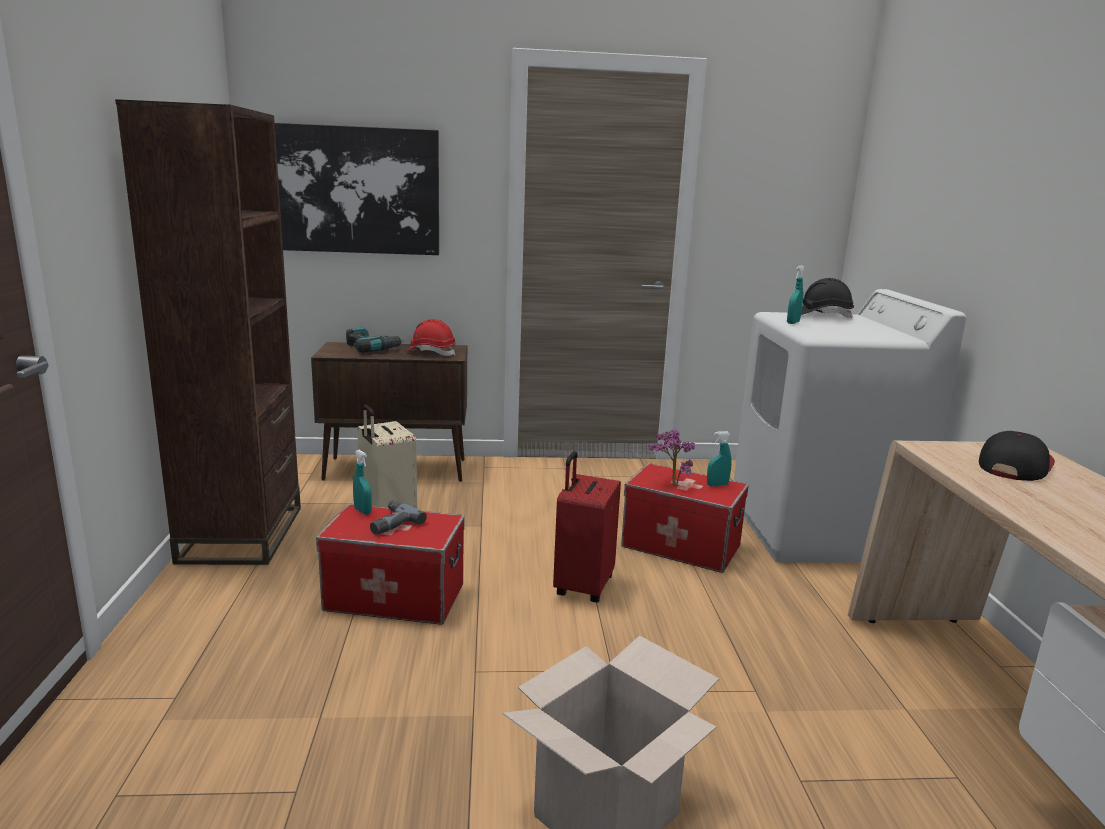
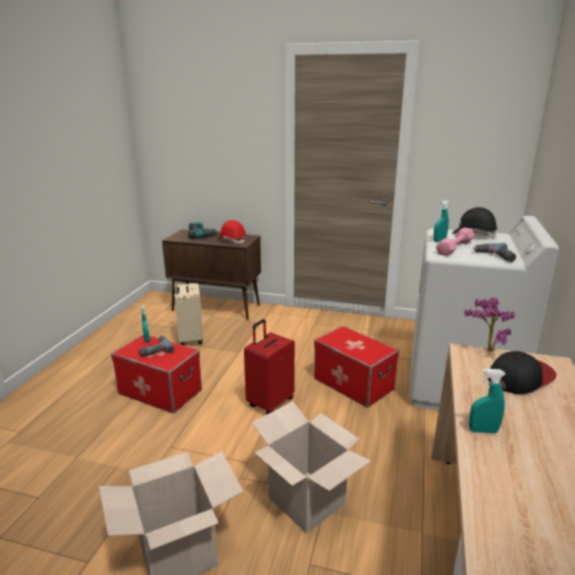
camera: 20 degrees right, 5 degrees up
brown bookcase [115,99,301,565] -> none
picture [275,123,439,255] -> none
potted plant [647,430,695,486] -> potted plant moved to [464,297,515,352]
turquoise spray bottle [707,431,732,486] -> turquoise spray bottle moved to [469,369,506,433]
none -> cardboard box [252,401,371,534]
none -> pink dumbbell [436,227,475,256]
none -> power drill [473,243,516,262]

